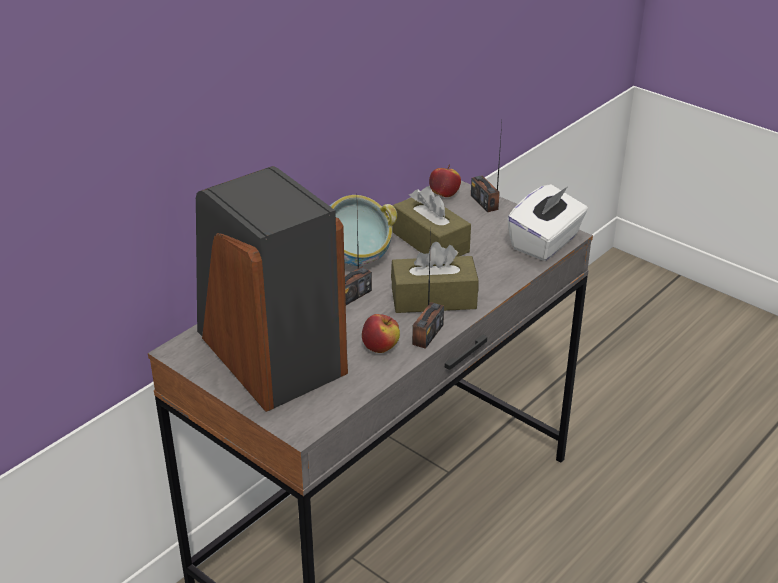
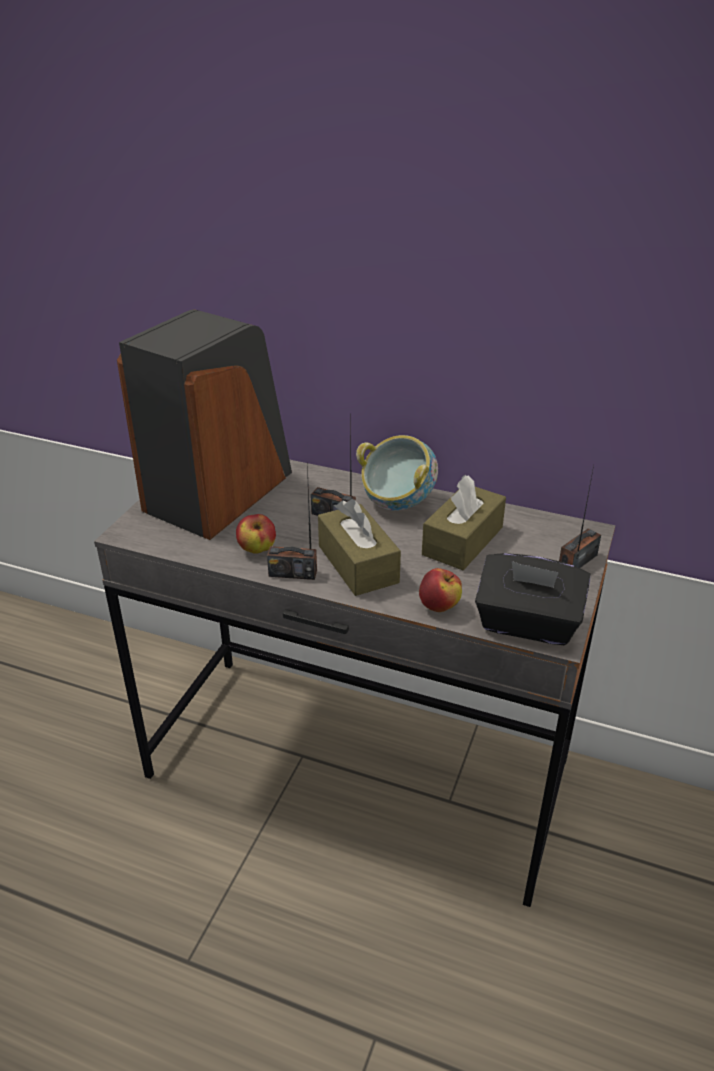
camera: 70 degrees right, 0 degrees up
apple [429,165,461,197] -> apple moved to [419,568,462,612]
white tissue box [507,184,588,261] -> black tissue box [475,553,591,645]

